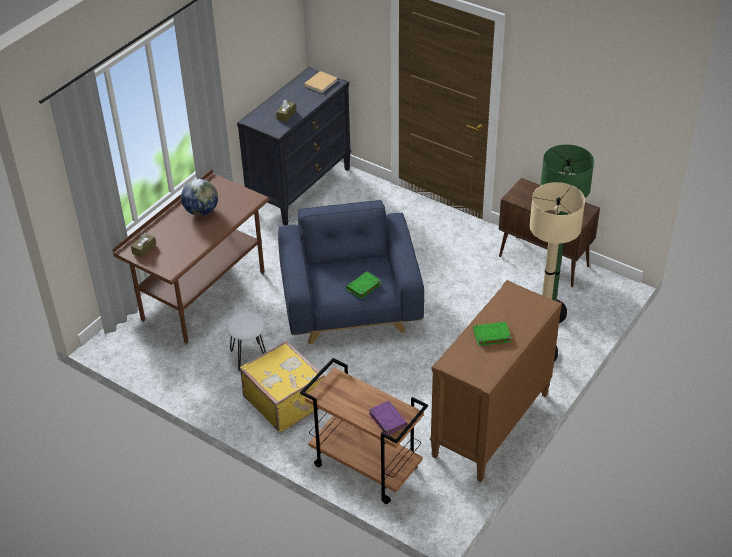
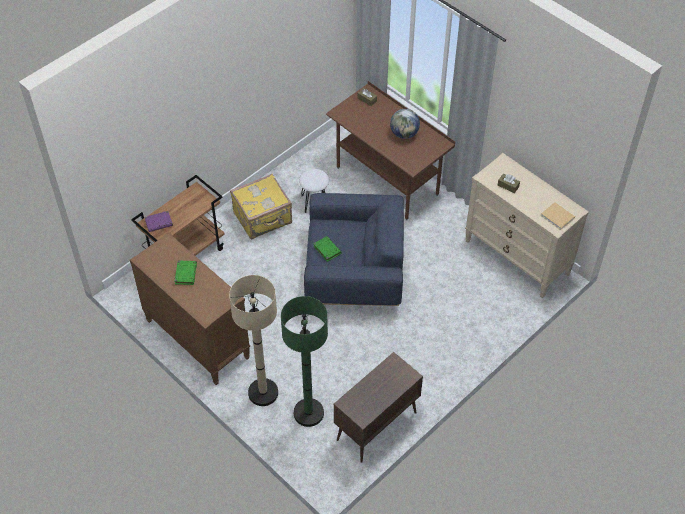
camera: 100 degrees right, 10 degrees up
black dresser [237,67,351,225] -> beige dresser [465,153,589,298]

